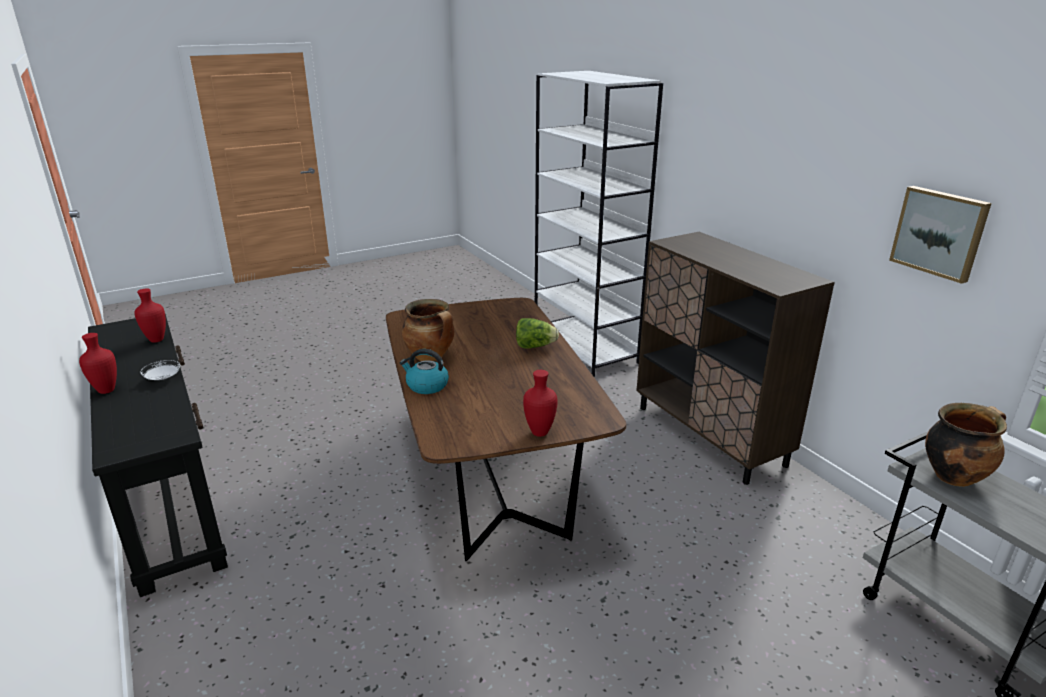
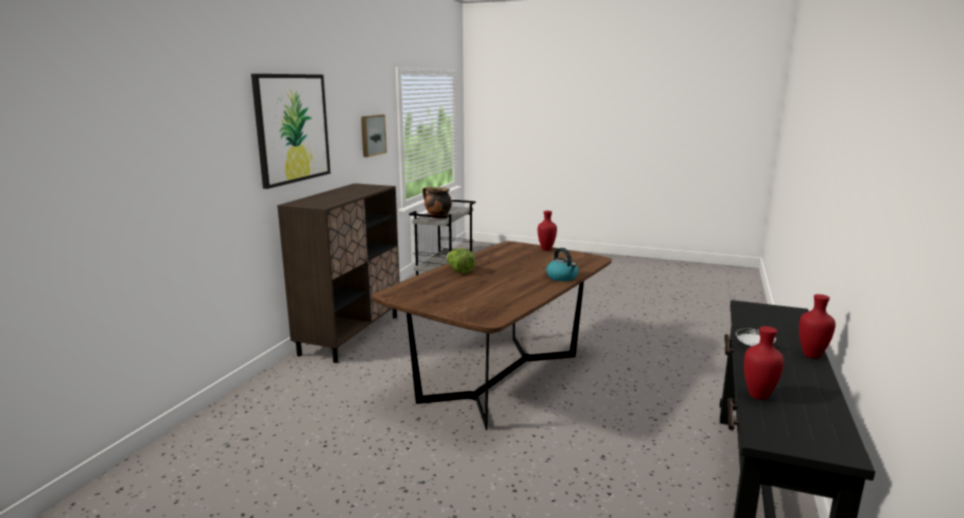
camera: 130 degrees left, 10 degrees down
cooking pot [402,299,454,361] -> none
white bookcase [535,71,663,377] -> none
none -> picture [251,74,331,189]

